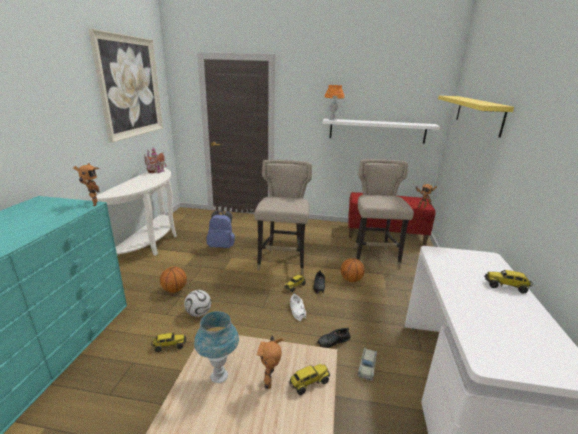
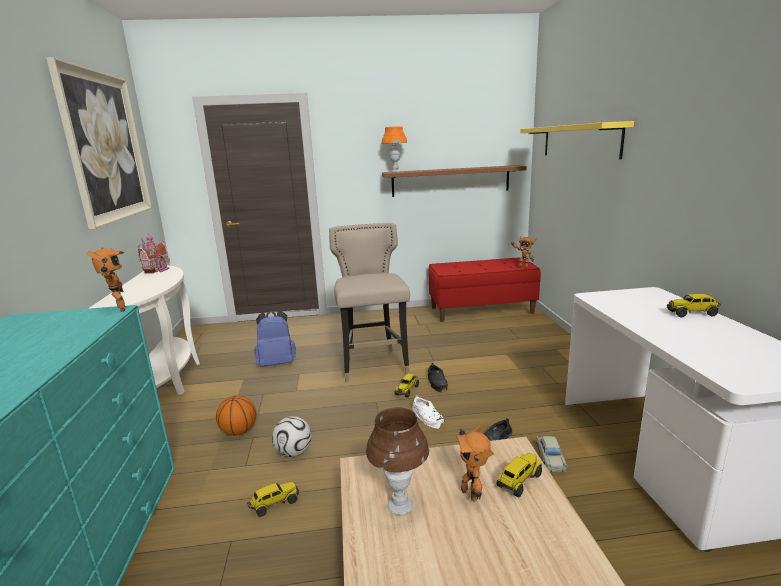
camera: 15 degrees left, 5 degrees down
blue table lamp [194,311,239,383] -> brown table lamp [366,407,429,515]
white shelf [322,119,440,144] -> brown shelf [382,165,527,197]
basketball [341,258,365,282] -> none
beige stool [354,159,414,269] -> none

